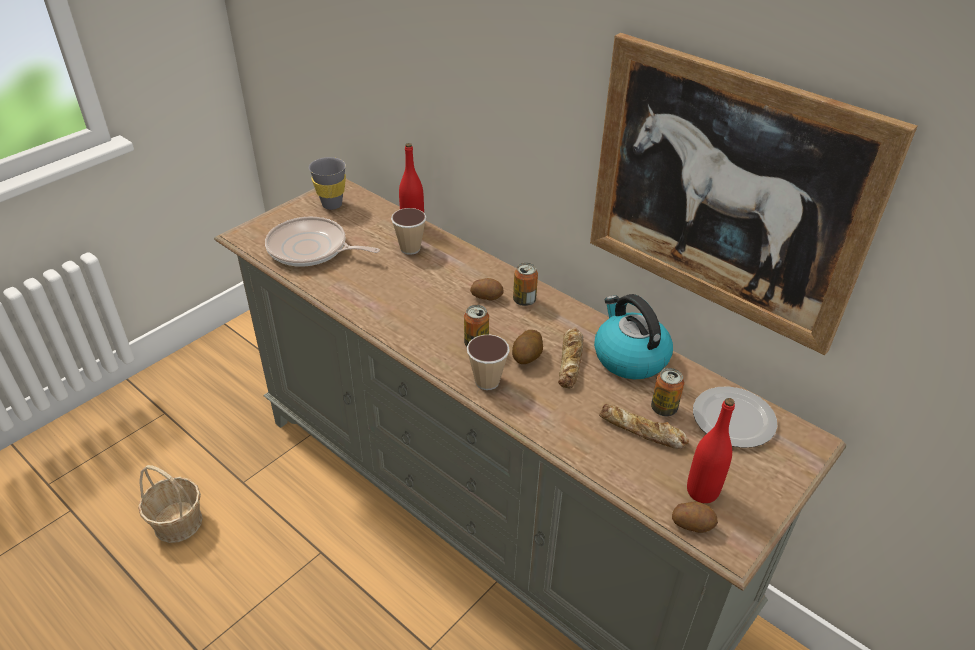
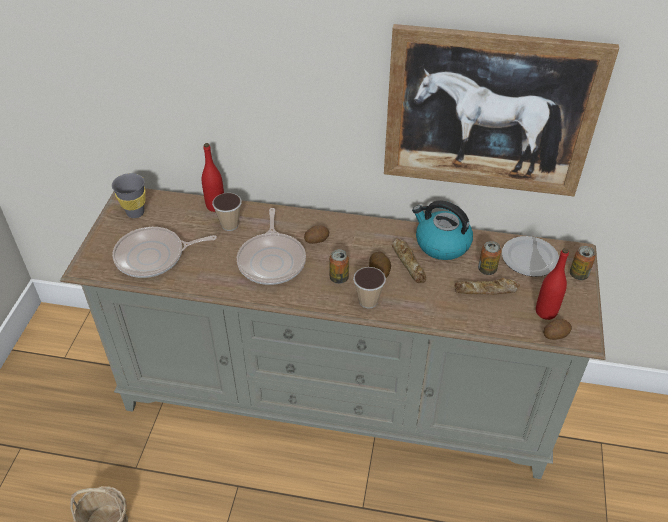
camera: 30 degrees left, 5 degrees up
can [513,263,538,306] -> can moved to [570,246,595,280]
none -> frying pan [237,208,306,285]

